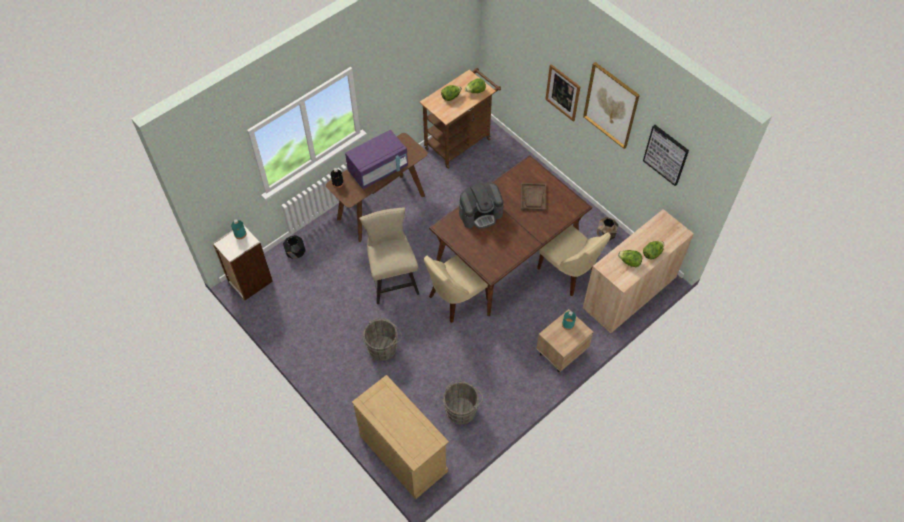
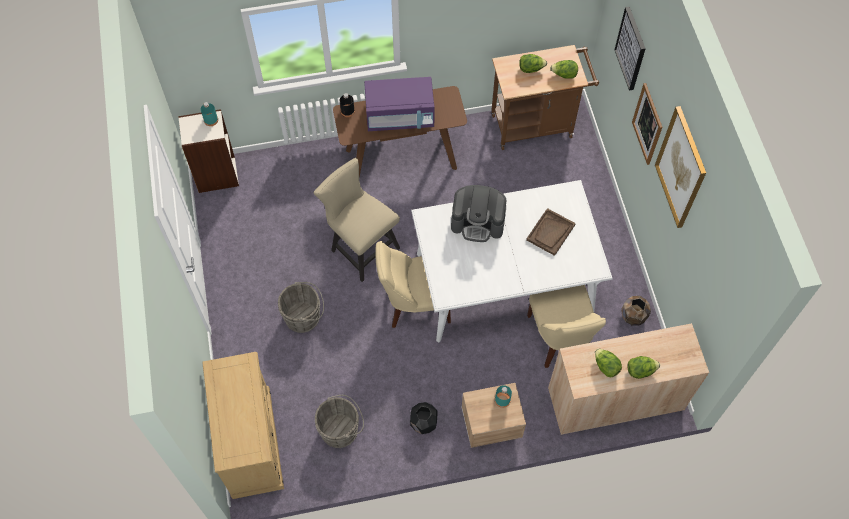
camera: 30 degrees right, 5 degrees up
black planter [283,235,306,259] -> black planter moved to [410,402,438,434]
beige chair [359,208,419,304] -> beige chair turned 60 degrees counterclockwise [314,158,400,282]
brown dining table [429,155,592,316] -> white dining table [411,180,613,342]
picture [643,125,689,186] -> picture moved to [615,7,646,91]

